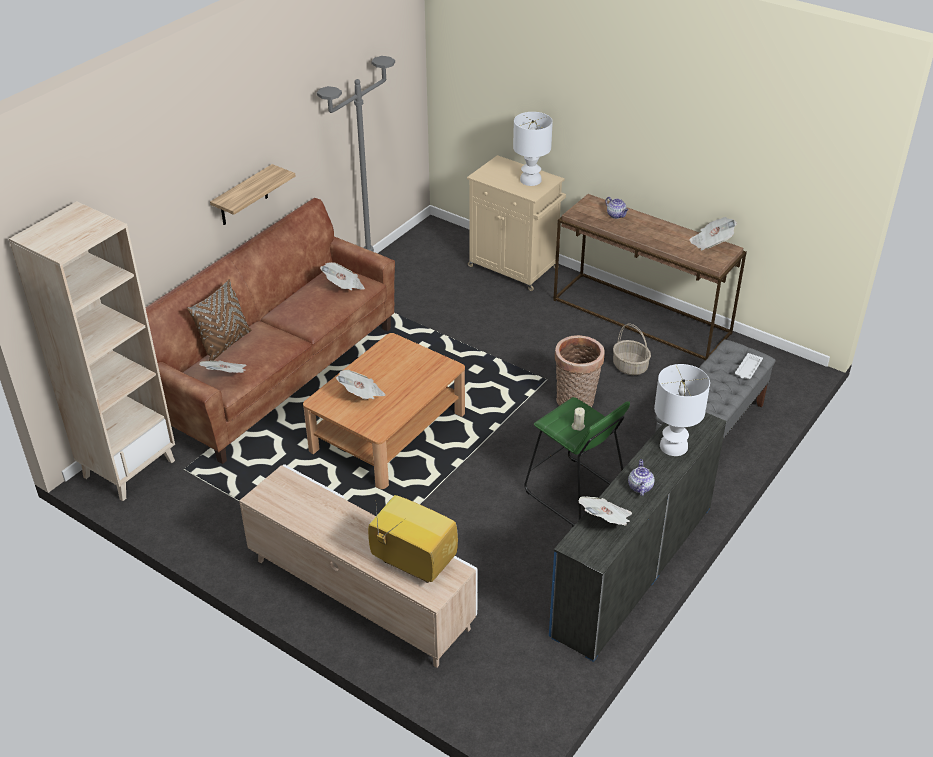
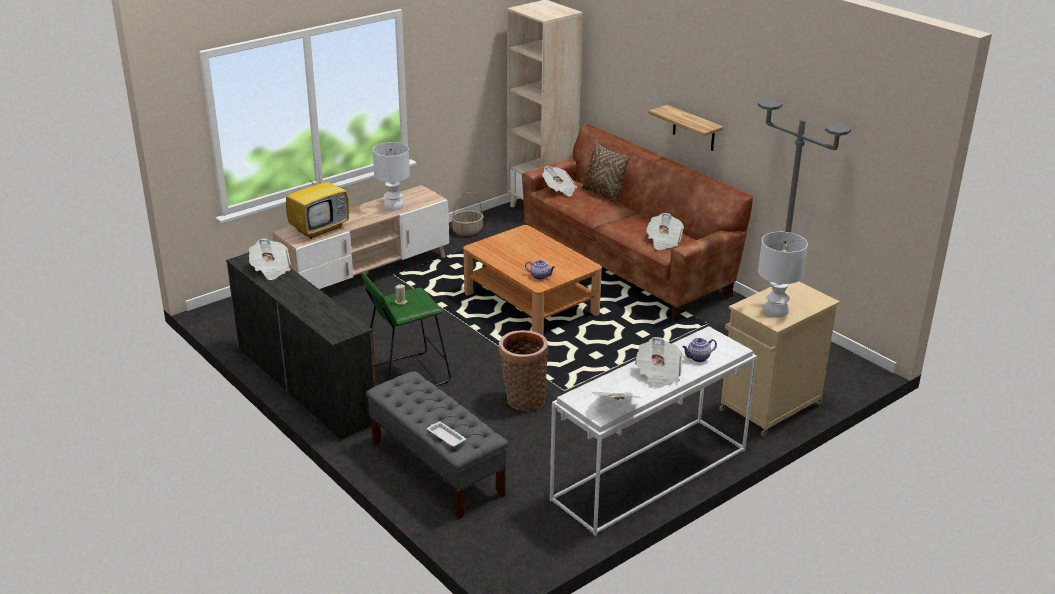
camera: 105 degrees right, 10 degrees down
newspaper [336,370,386,399] -> newspaper moved to [635,337,683,389]
blue dresser [549,412,727,662] -> brown dresser [226,252,376,441]
brown console table [553,194,747,360] -> white console table [550,326,757,536]
basket [613,324,651,375] -> basket moved to [451,192,484,236]
teapot [628,459,655,496] -> teapot moved to [525,260,555,280]
white table lamp [654,364,710,456] -> white table lamp moved to [373,142,410,211]

